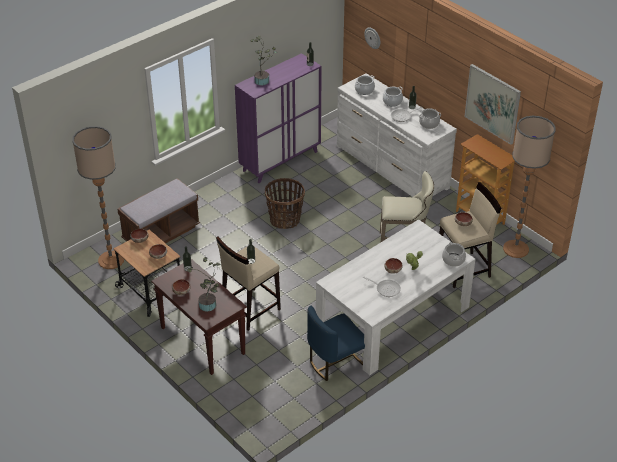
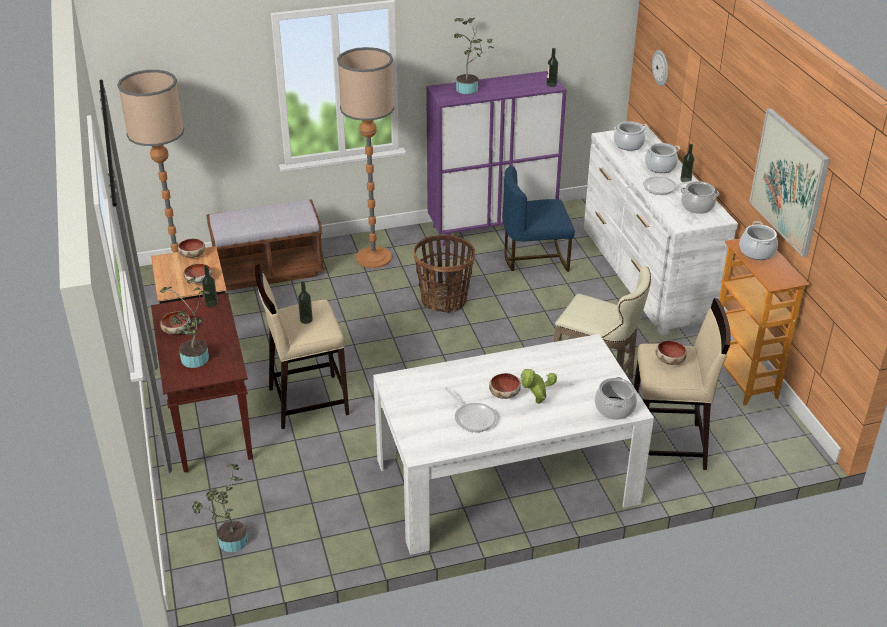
camera: 25 degrees right, 5 degrees down
blue chair [307,306,365,381] -> blue chair moved to [503,166,575,272]
floor lamp [503,116,556,258] -> floor lamp moved to [337,47,394,268]
none -> potted plant [192,463,248,552]
none -> cooking pot [739,221,778,260]

